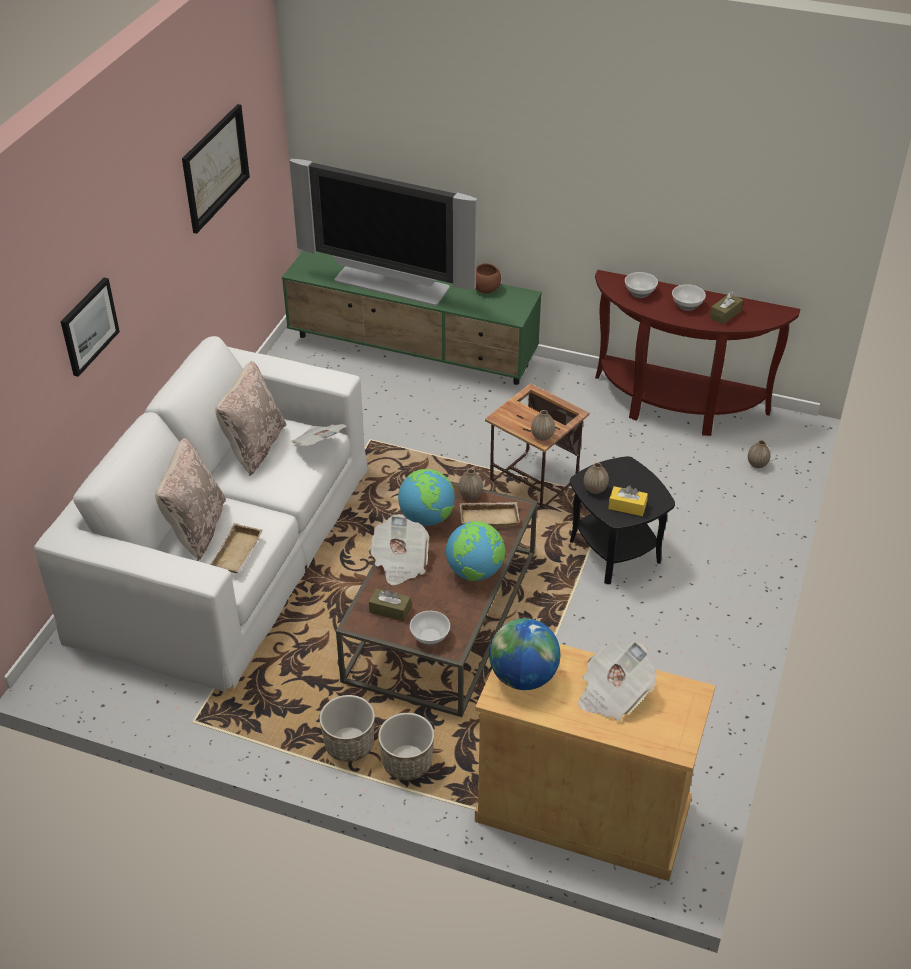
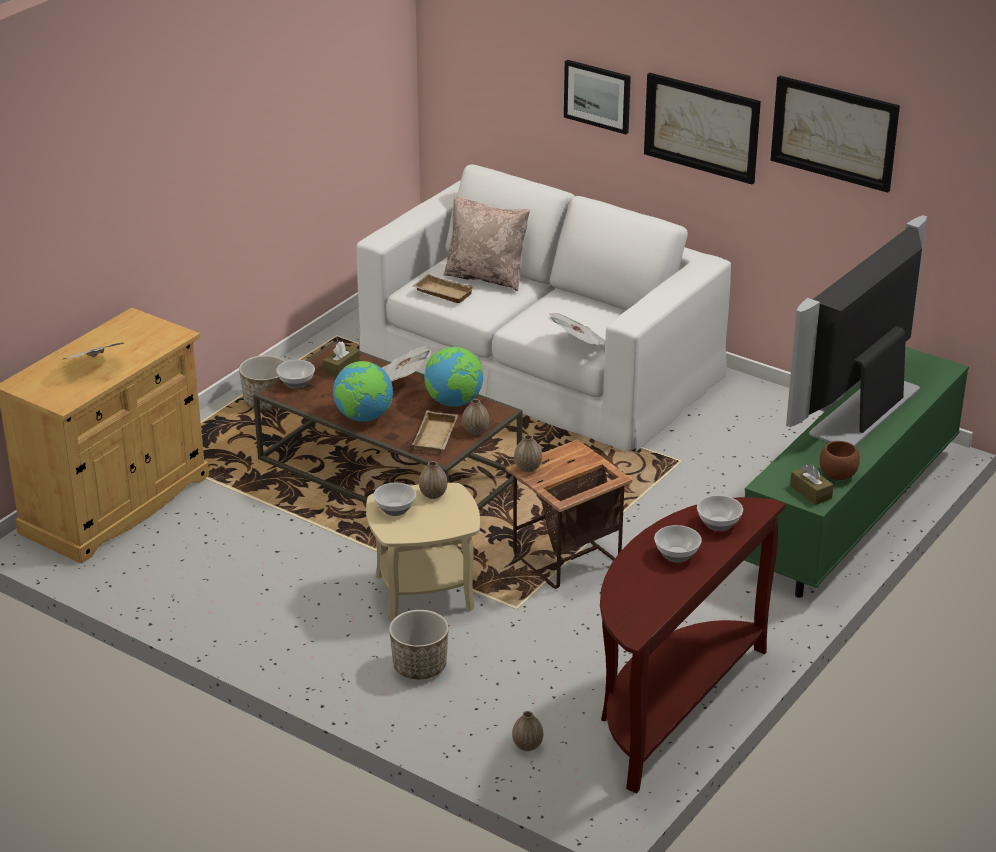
camera: 105 degrees right, 10 degrees down
beige pillow [215,361,287,476] -> none
planter [378,713,434,780] -> planter moved to [389,610,449,679]
globe [489,618,560,690] -> none
black side table [570,456,675,584] -> beige side table [366,483,480,621]
yellow tissue box [608,485,648,516] -> bowl [373,483,416,516]
brown tissue box [710,292,743,324] -> brown tissue box moved to [790,464,834,505]
none -> picture [644,73,761,184]

